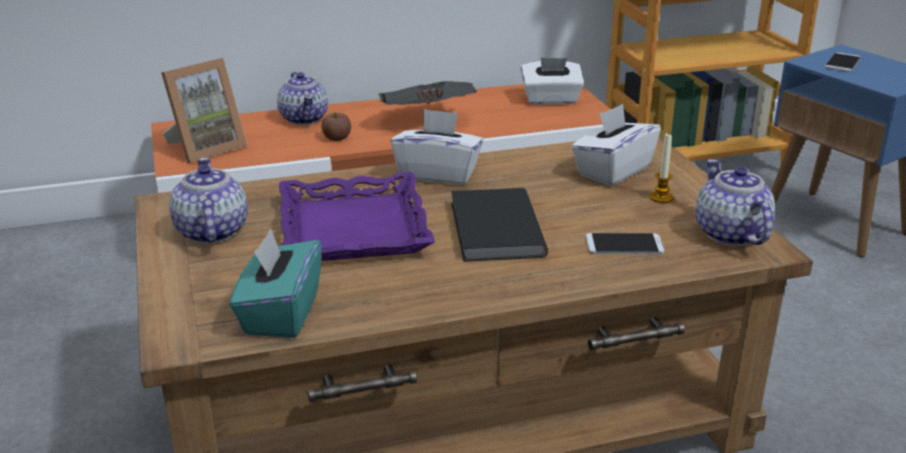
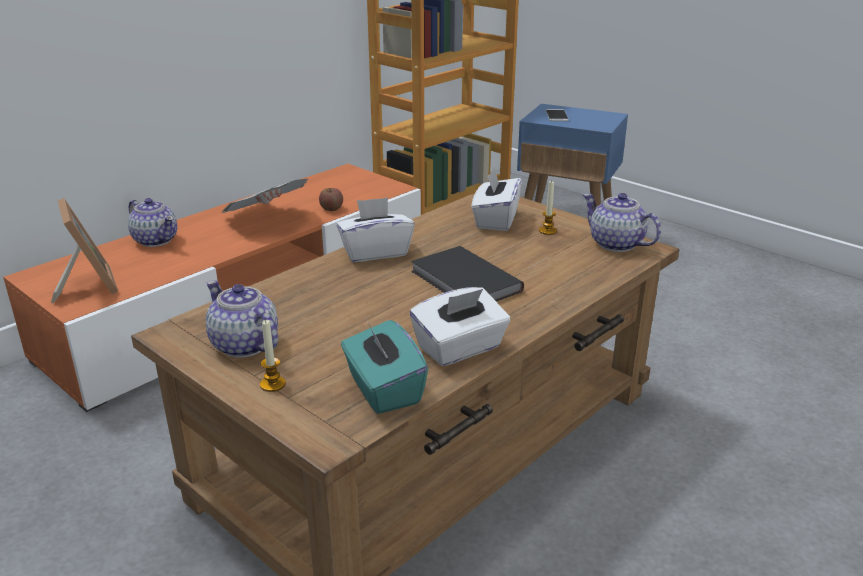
camera: 30 degrees left, 0 degrees up
picture frame [161,58,247,163] -> picture frame turned 45 degrees counterclockwise [51,198,118,303]
purple tray [279,172,435,261] -> none
apple [321,113,351,141] -> apple moved to [319,188,343,211]
white tissue box [521,58,584,105] -> white tissue box moved to [410,287,510,366]
phone [586,233,665,254] -> none
none -> candle [260,319,286,392]

